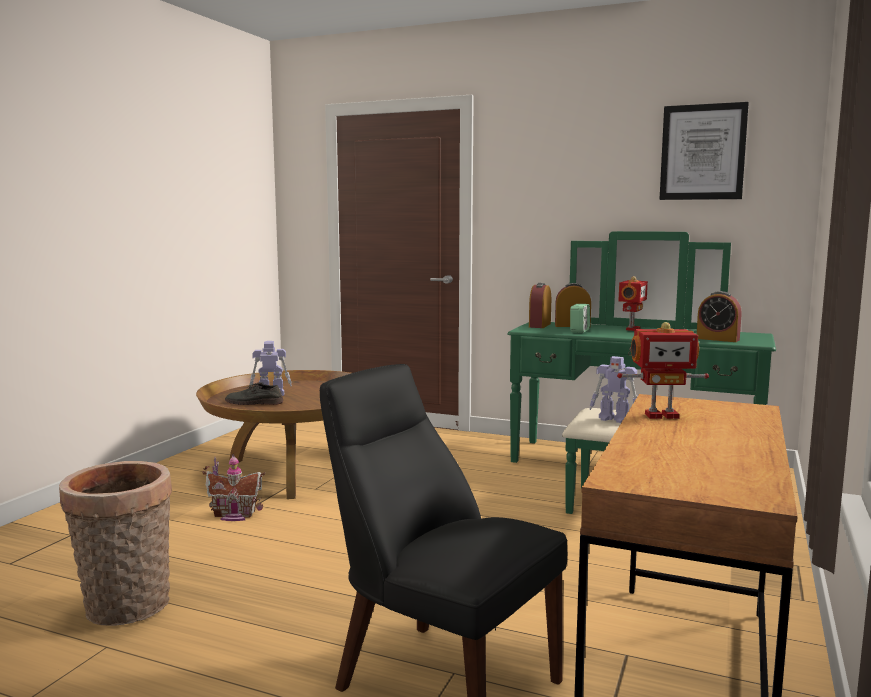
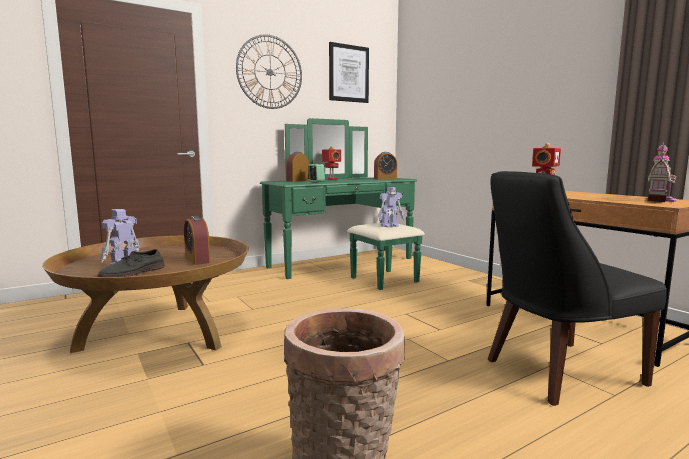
camera: 55 degrees left, 0 degrees up
toy house [202,454,265,521] -> toy house moved to [647,141,677,202]
alarm clock [529,283,551,328] -> alarm clock moved to [184,216,210,265]
none -> wall clock [236,35,302,109]

